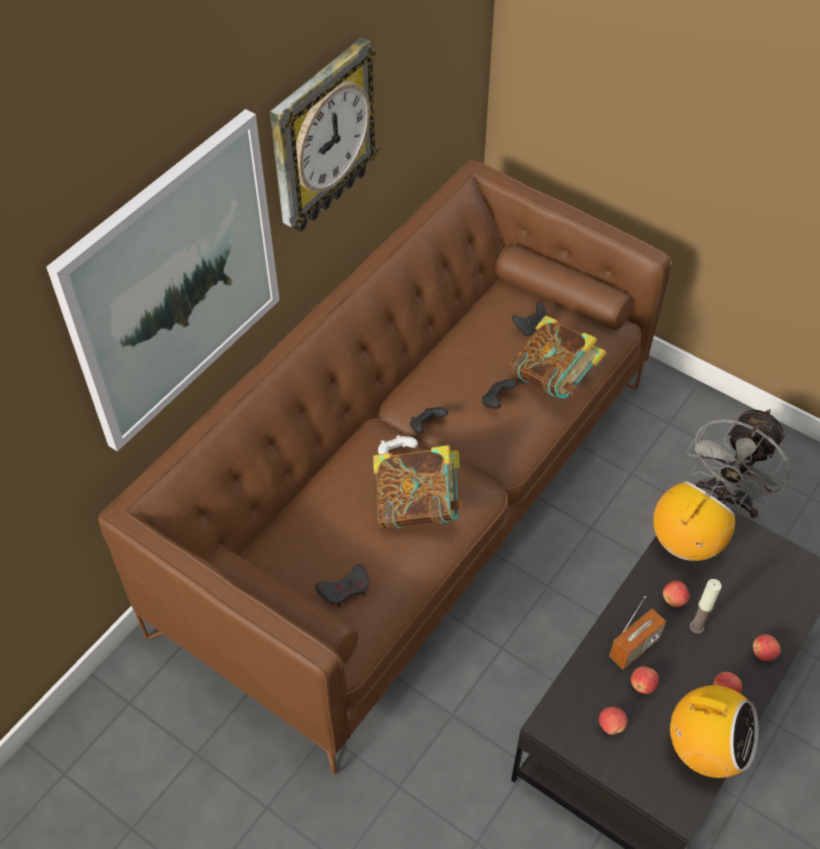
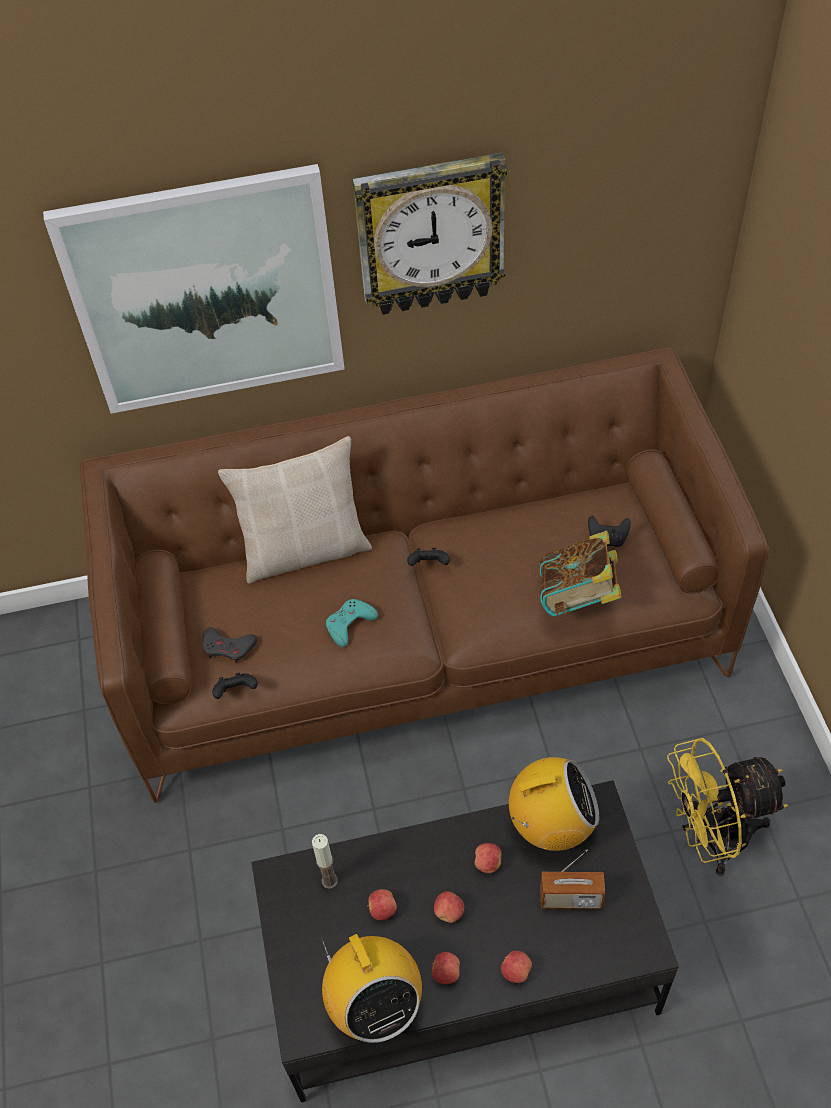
camera: 45 degrees right, 0 degrees up
book [373,445,465,530] -> turquoise game controller [326,599,378,647]
white game controller [378,435,418,454] -> none
black game controller [482,379,517,409] -> black game controller moved to [212,673,258,699]
apple [599,707,627,735] -> apple moved to [434,891,464,923]
radio [609,596,666,670] -> radio moved to [540,850,605,909]
grey fan [687,409,791,519] -> yellow fan [667,738,788,876]
candle [690,579,722,634] -> candle moved to [312,834,338,889]
none -> beige pillow [218,436,372,584]

